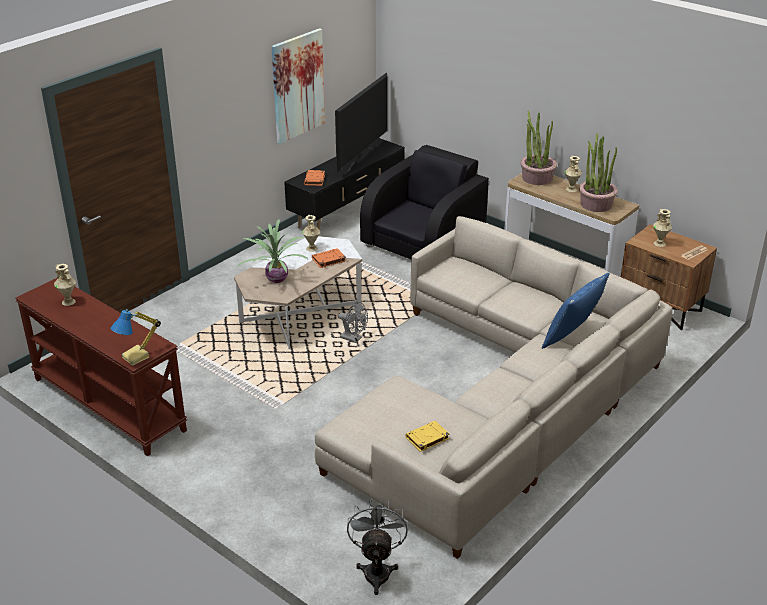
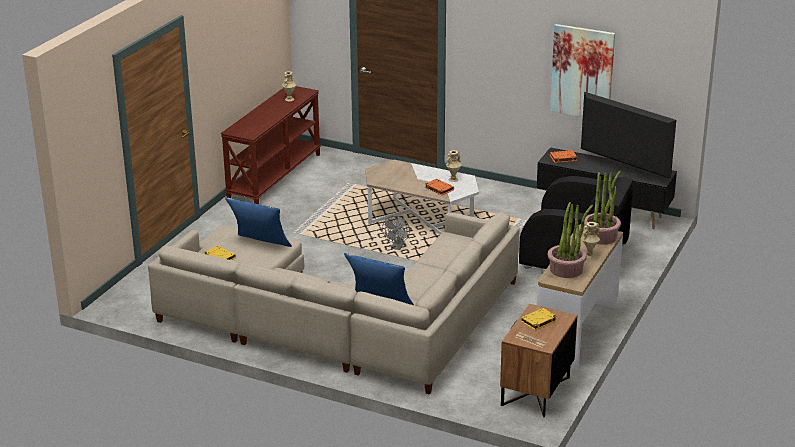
camera: 75 degrees right, 5 degrees down
table lamp [110,309,161,366] -> none
potted plant [237,220,309,283] -> none
television [335,72,387,172] -> television turned 150 degrees counterclockwise [581,92,676,180]
grey fan [347,499,408,595] -> none
beige vase [653,209,672,247] -> yellow book [521,308,557,330]
none -> blue pillow [225,197,292,247]

